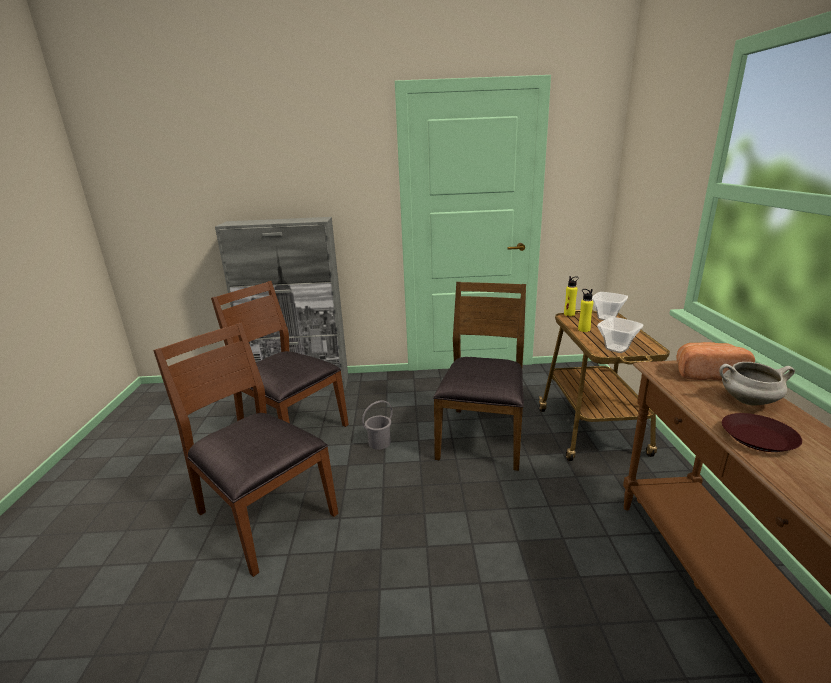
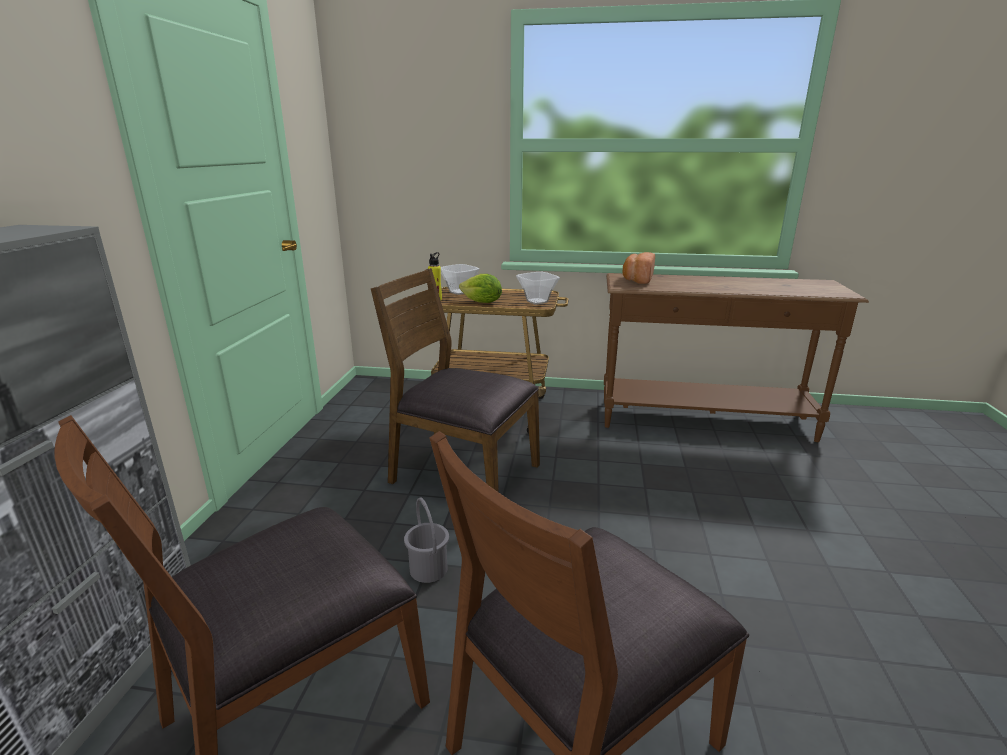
camera: 80 degrees left, 0 degrees up
yellow bottle [578,289,593,332] -> lettuce [459,274,502,303]
white cooking pot [719,362,795,406] -> none
brown plate [722,413,802,452] -> none

